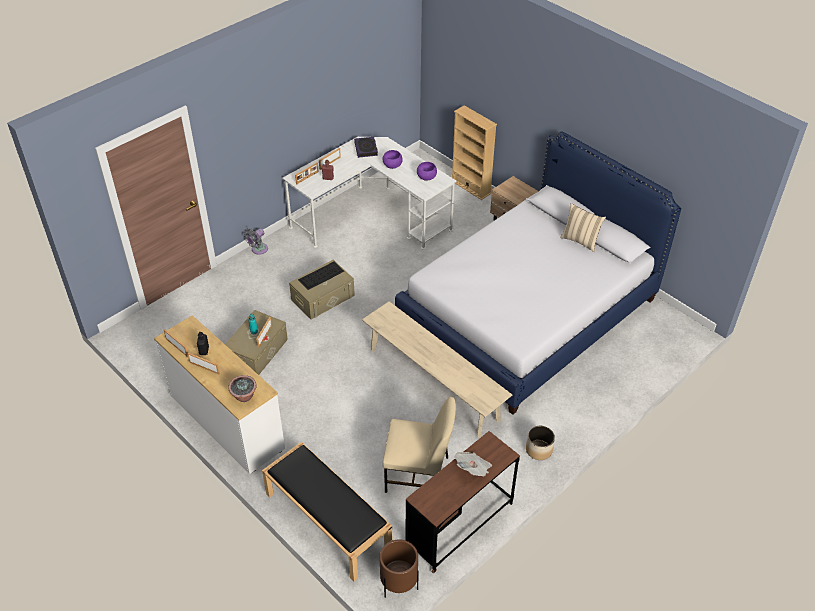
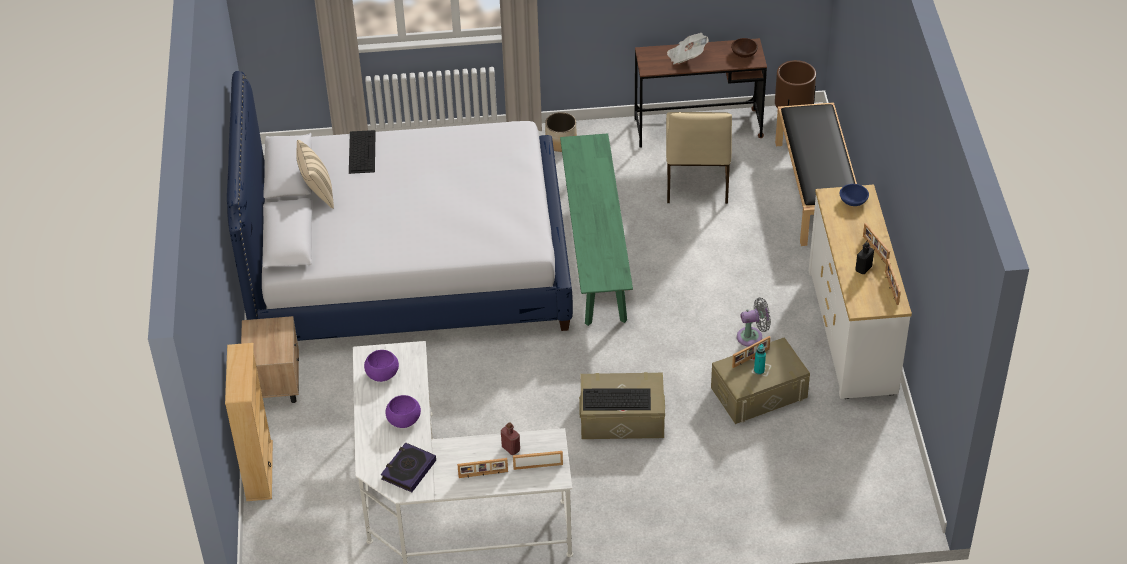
camera: 140 degrees left, 0 degrees up
potted plant [228,375,256,402] -> blue bowl [840,184,869,206]
grey fan [244,228,268,255] -> grey fan moved to [737,298,771,347]
beige bench [362,301,512,437] -> green bench [560,134,633,326]
beige chair [383,397,456,493] -> beige chair turned 135 degrees counterclockwise [666,112,732,204]
none -> keyboard [349,130,376,174]
none -> brown bowl [731,38,758,58]

